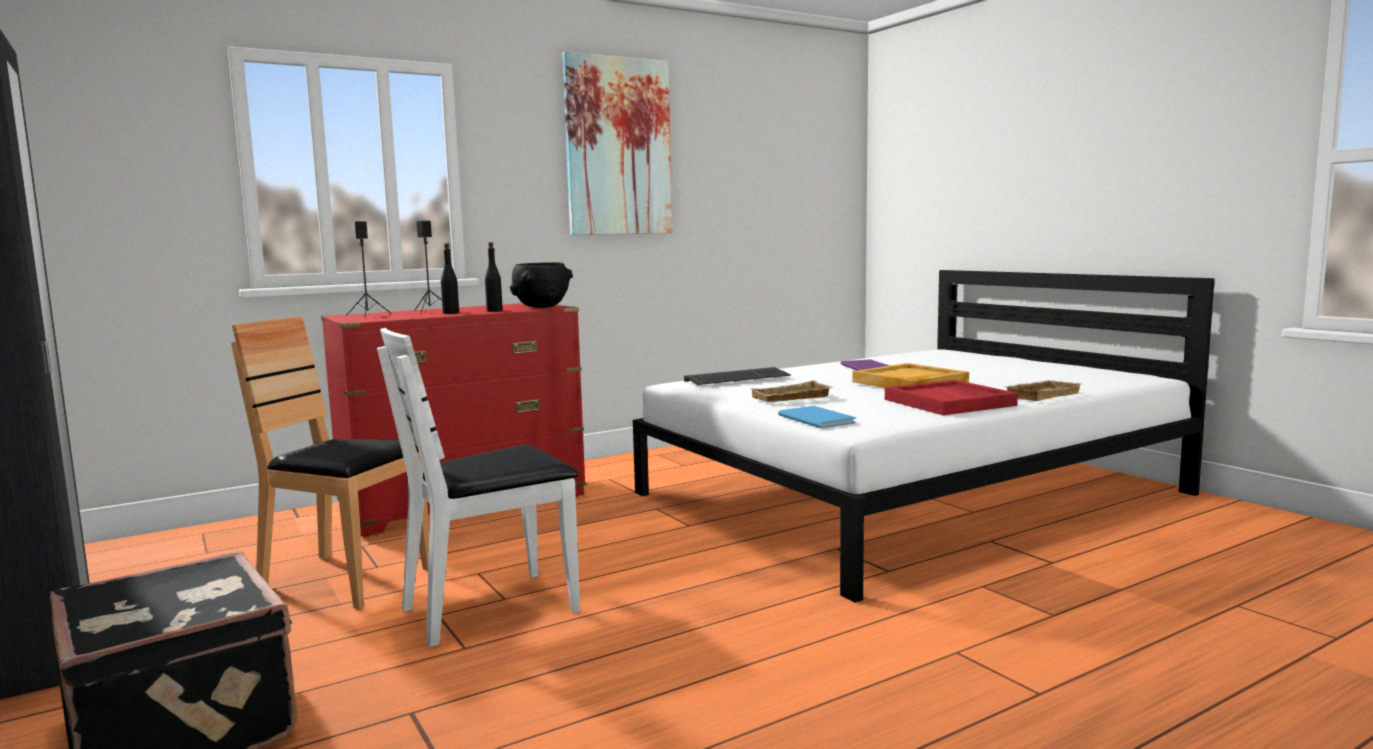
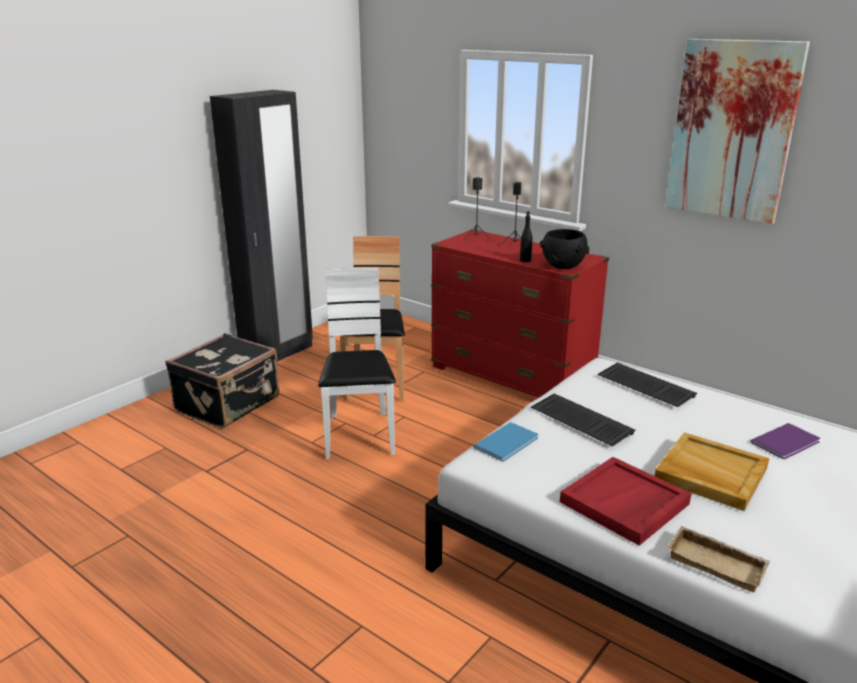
camera: 70 degrees right, 15 degrees up
white chair [377,328,580,647] -> white chair turned 45 degrees clockwise [318,268,396,459]
black bottle [441,243,459,314] -> none
beige tray [749,380,832,402] -> keyboard [531,394,636,446]

